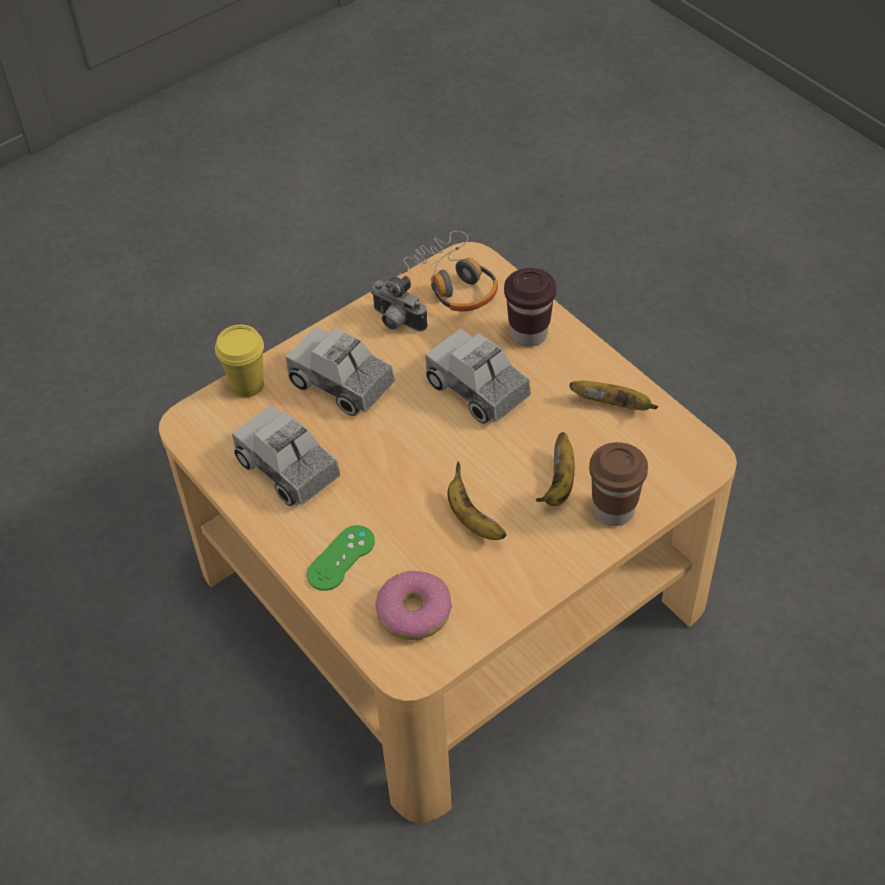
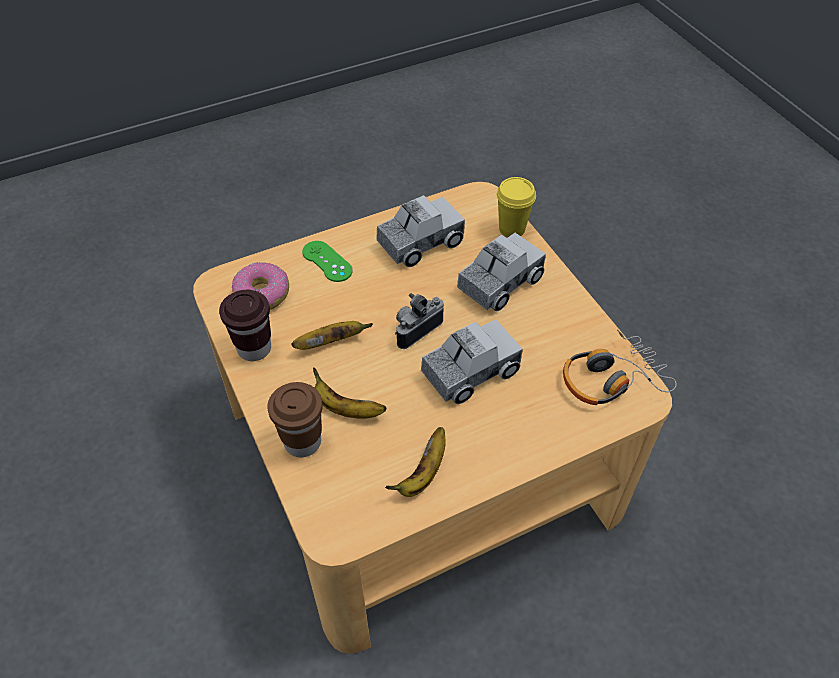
camera: 100 degrees right, 0 degrees up
camera [371,276,428,332] -> camera moved to [395,293,444,349]
brown cup [504,268,556,347] -> brown cup moved to [219,290,271,361]

